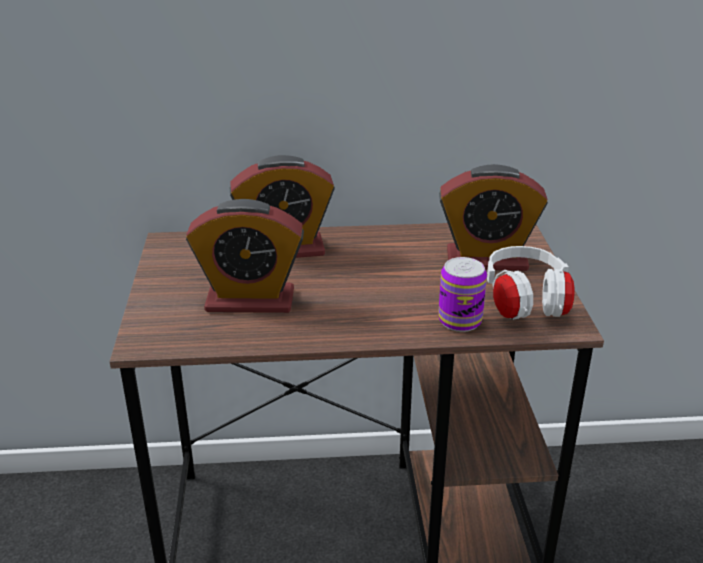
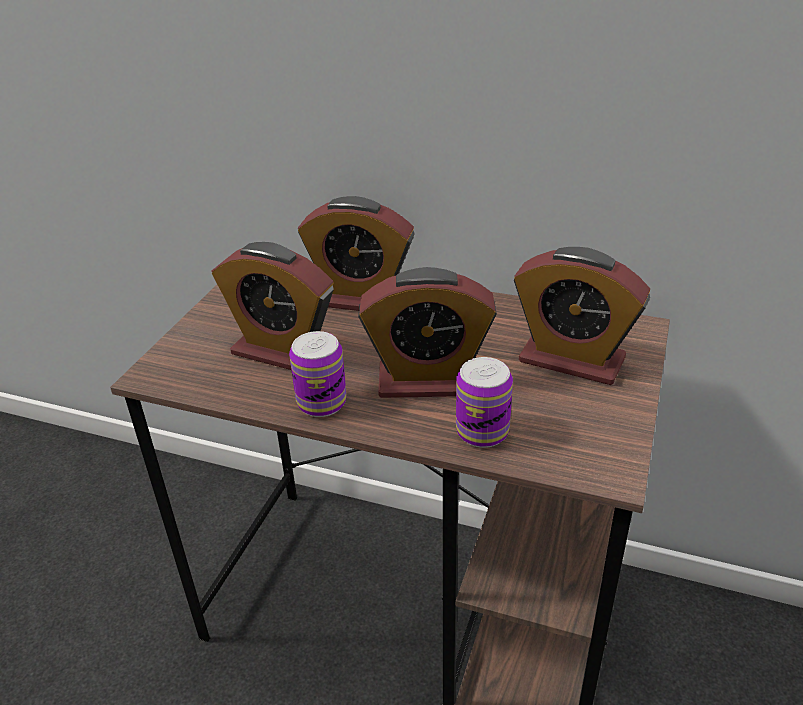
camera: 25 degrees right, 5 degrees up
white headphones [487,246,575,320] -> none
none -> can [289,331,347,417]
none -> alarm clock [358,267,497,398]

